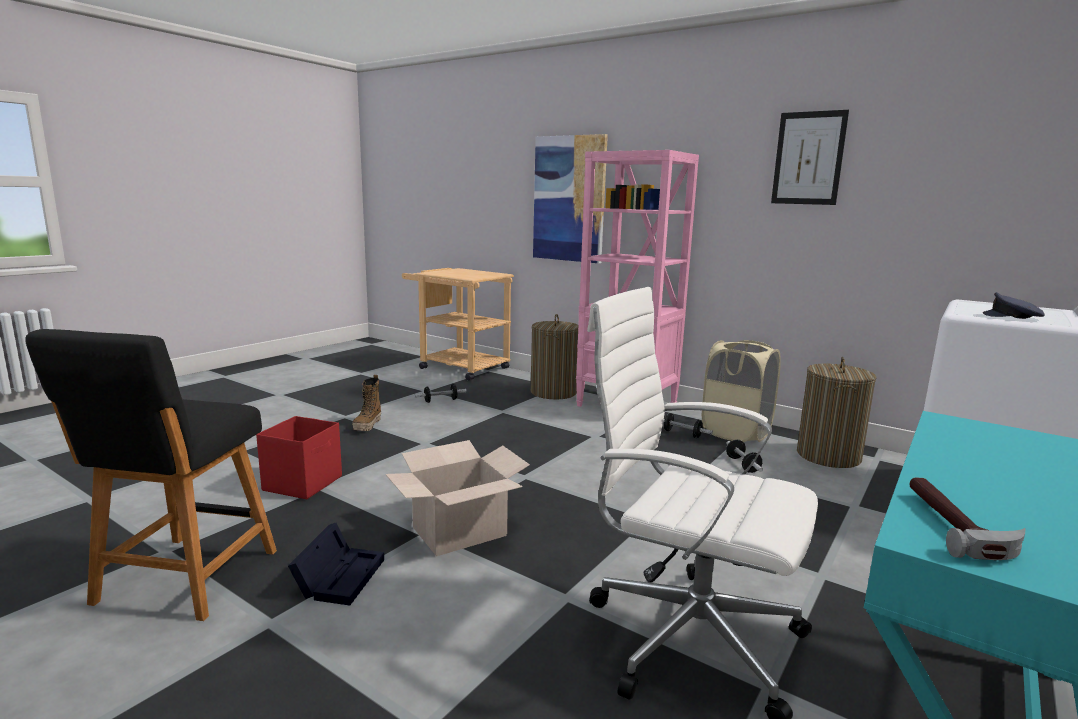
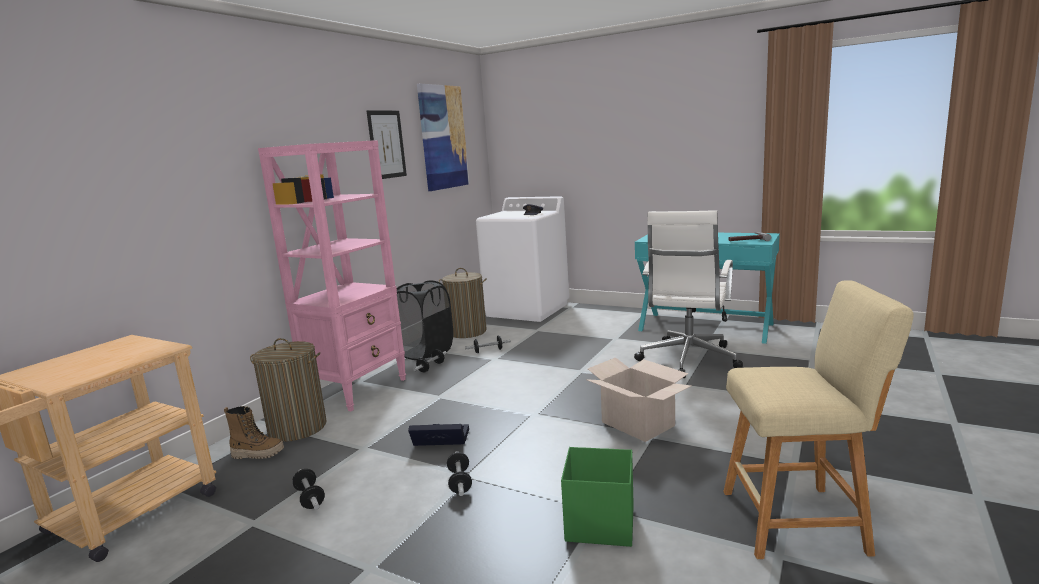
camera: 95 degrees left, 0 degrees up
black stool [25,329,277,621] -> beige stool [724,280,914,559]
red storage box [256,416,342,499] -> green storage box [561,447,634,547]
black storage box [288,523,384,605] -> black storage box moved to [408,424,469,446]
boot [352,375,381,431] -> boot moved to [224,406,284,459]
picture [533,134,608,263] -> picture moved to [417,84,469,191]
beige laundry basket [702,340,781,442] -> black laundry basket [397,280,453,360]
none -> dumbbell [447,451,472,496]

